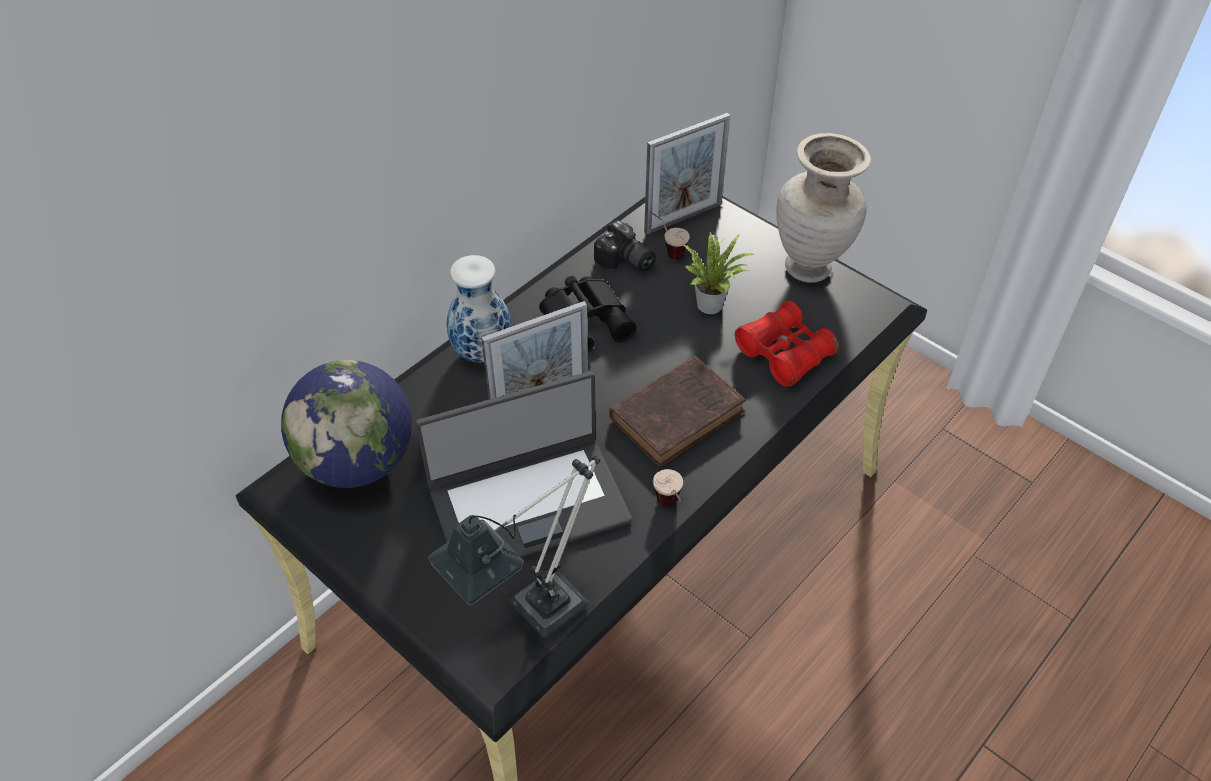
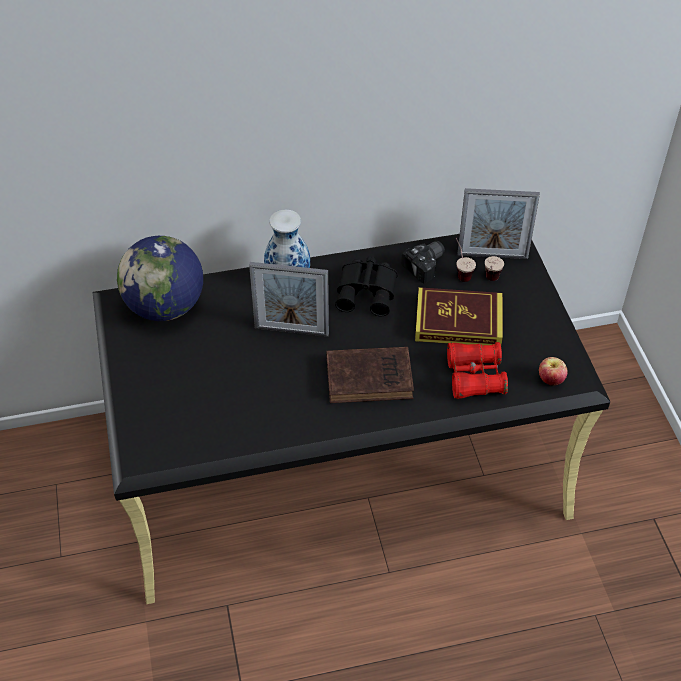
camera: 35 degrees right, 0 degrees up
laptop [415,371,632,557] -> none
table lamp [428,455,600,638] -> none
camera [594,220,656,271] -> camera turned 120 degrees counterclockwise [401,241,445,283]
cup [653,469,683,507] -> cup moved to [485,256,504,281]
potted plant [682,231,756,314] -> book [415,287,503,345]
beige vase [776,133,871,283] -> none
none -> apple [539,357,568,386]

